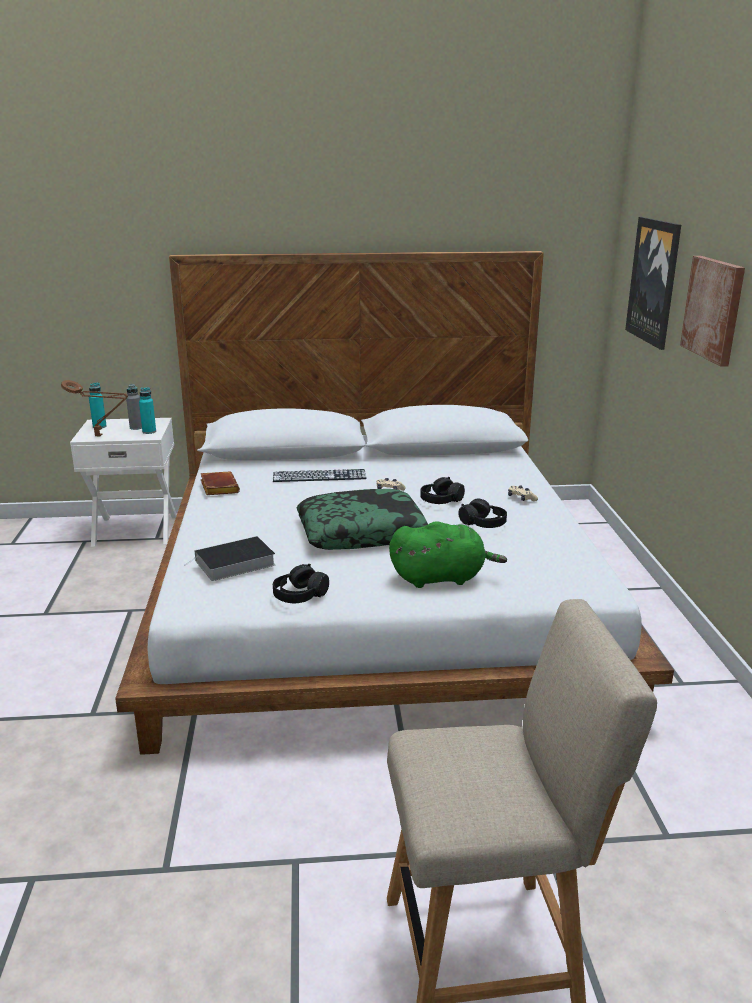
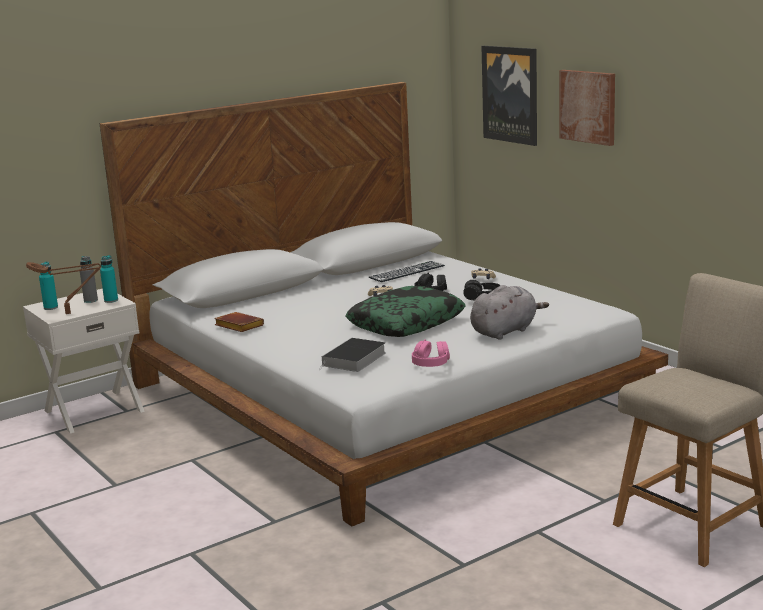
camera: 30 degrees left, 5 degrees down
keyboard [273,469,367,482] -> keyboard moved to [369,261,445,282]
black headphones [273,564,329,603] -> pink headphones [412,339,450,367]
green plush toy [389,521,507,588] -> grey plush toy [470,285,549,340]

